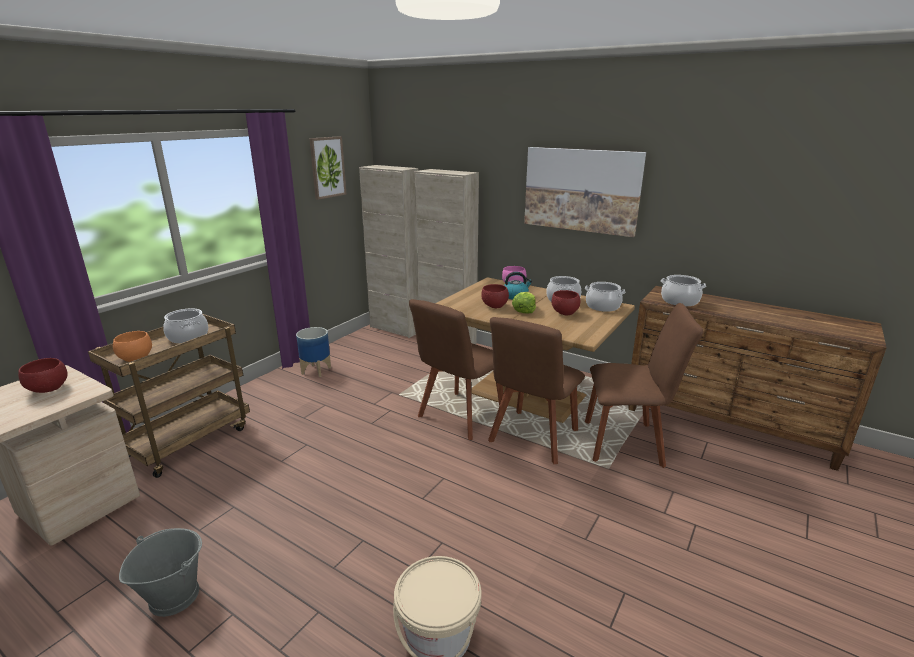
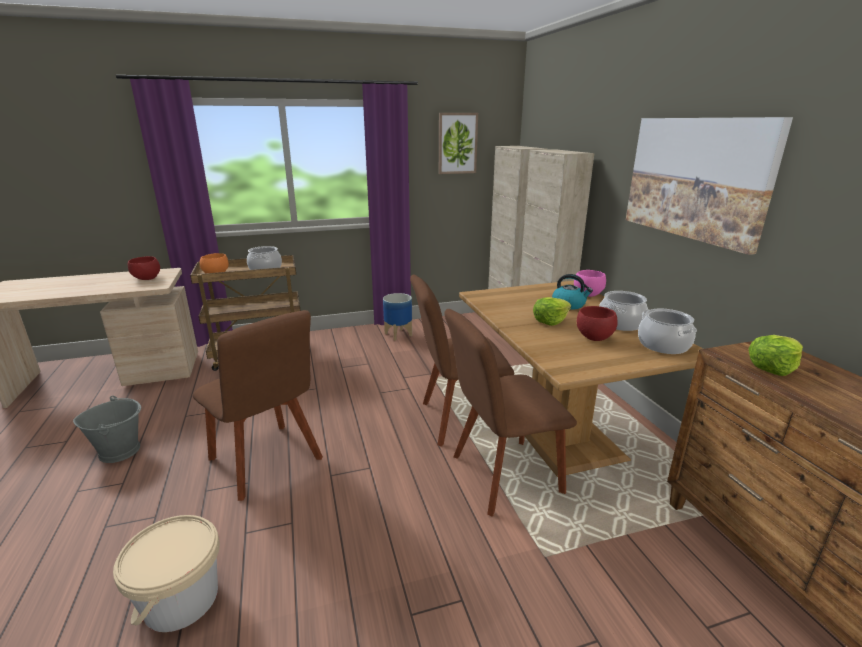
camera: 40 degrees right, 0 degrees up
red bowl [481,284,509,309] -> none
brown chair [585,303,703,468] -> brown chair moved to [193,310,323,501]
cooking pot [661,275,706,306] -> lettuce [748,335,803,376]

